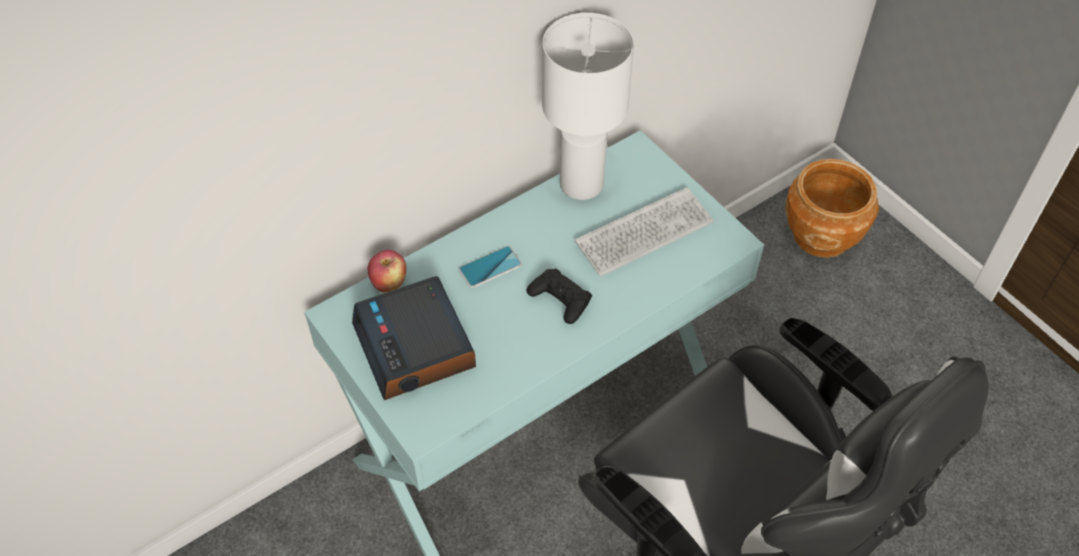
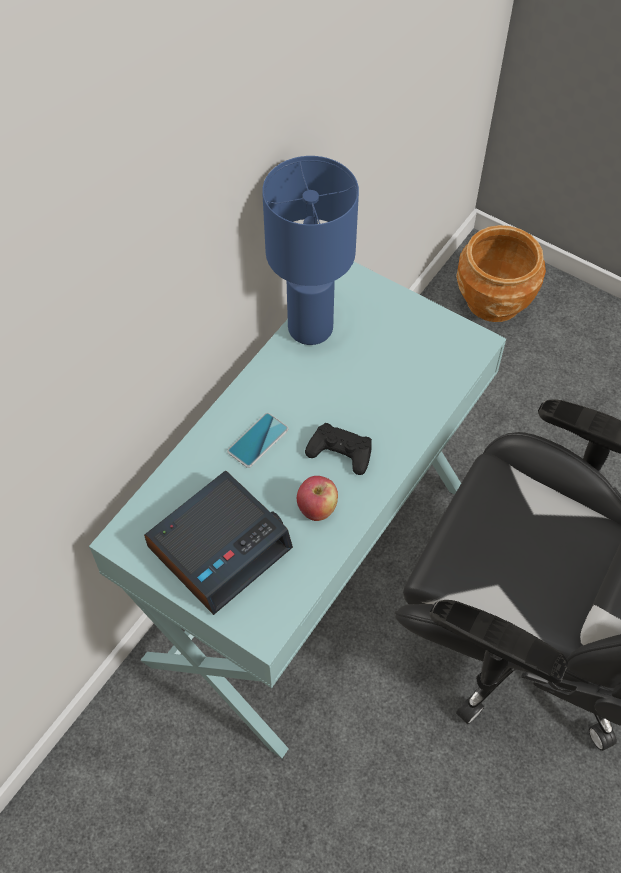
camera: 20 degrees left, 5 degrees up
alarm clock [352,276,476,400] -> alarm clock turned 90 degrees counterclockwise [144,471,293,615]
apple [368,250,406,293] -> apple moved to [297,476,338,521]
white table lamp [542,13,634,200] -> blue table lamp [262,156,359,345]
keyboard [575,187,714,276] -> none

